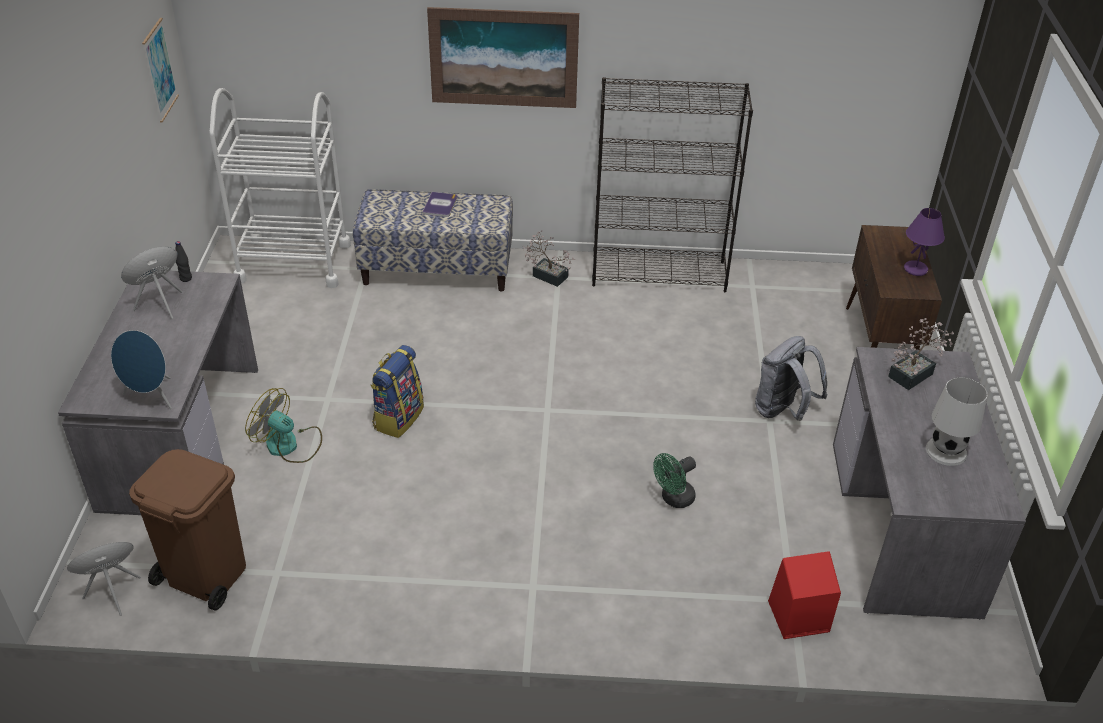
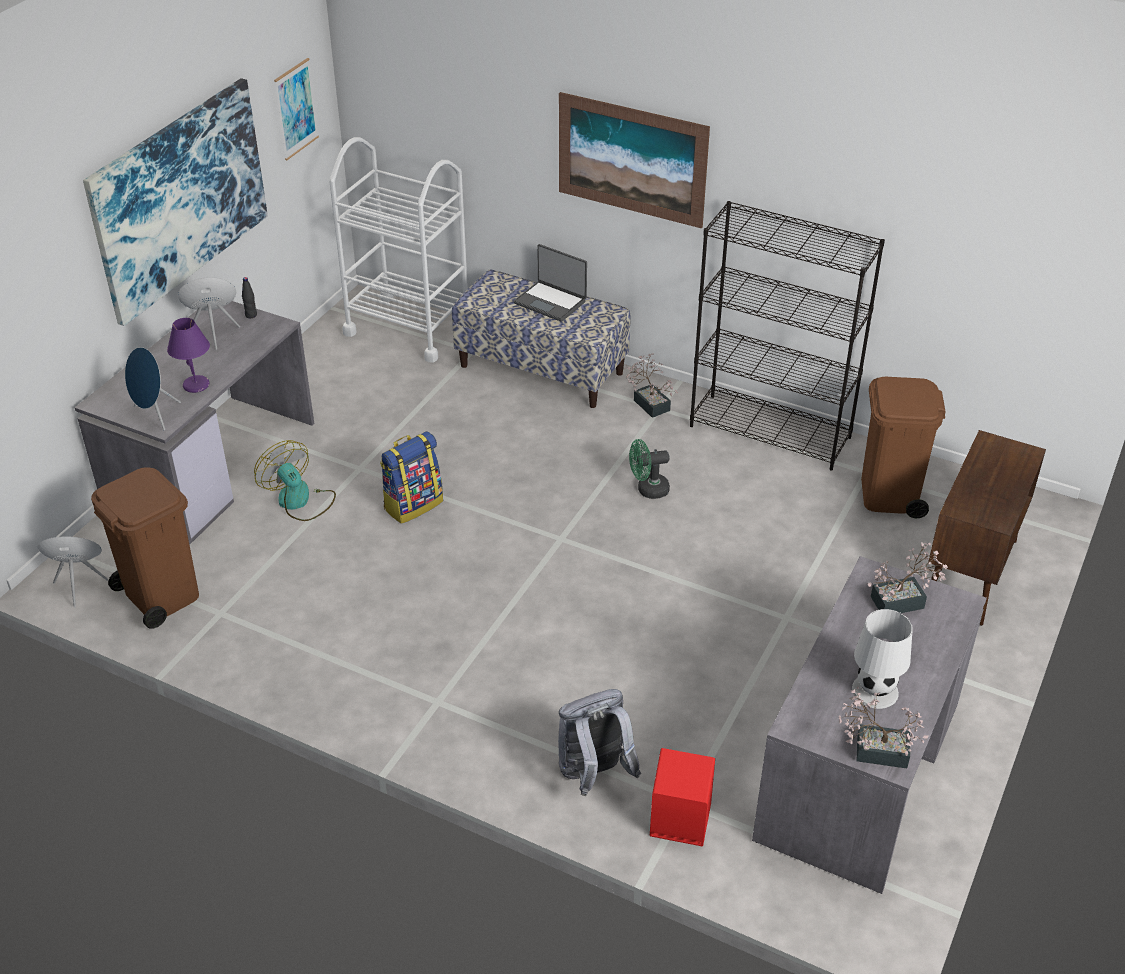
camera: 25 degrees right, 0 degrees up
book [422,192,457,217] -> laptop [514,244,587,322]
green fan [653,453,696,508] -> green fan moved to [629,439,670,499]
grey backpack [755,336,827,421] -> grey backpack moved to [558,689,641,796]
purple table lamp [904,208,945,276] -> purple table lamp moved to [167,318,210,393]
none -> picture [83,78,268,326]
none -> potted plant [839,686,929,768]
none -> brown trash can [861,377,945,518]

